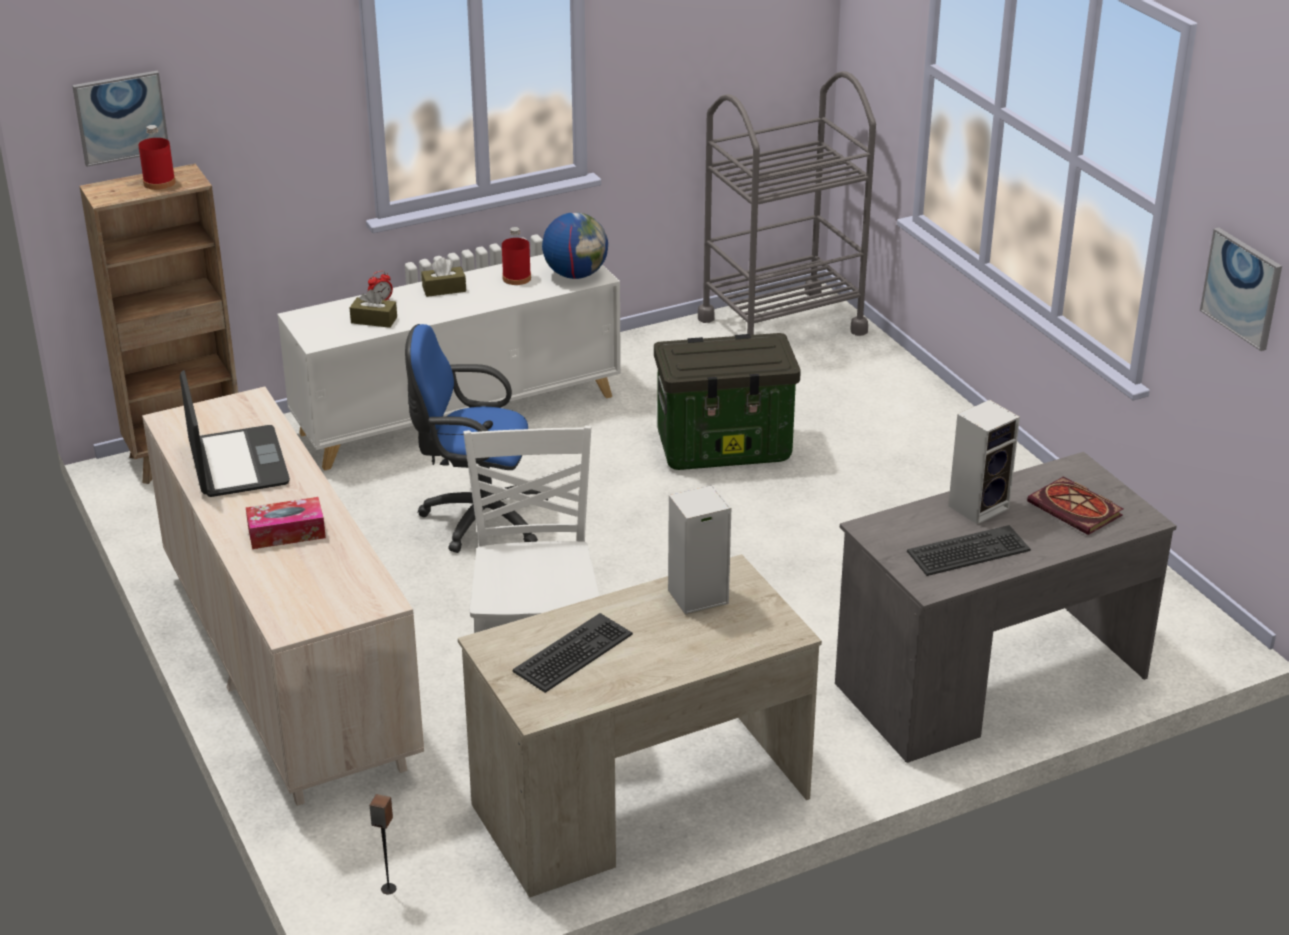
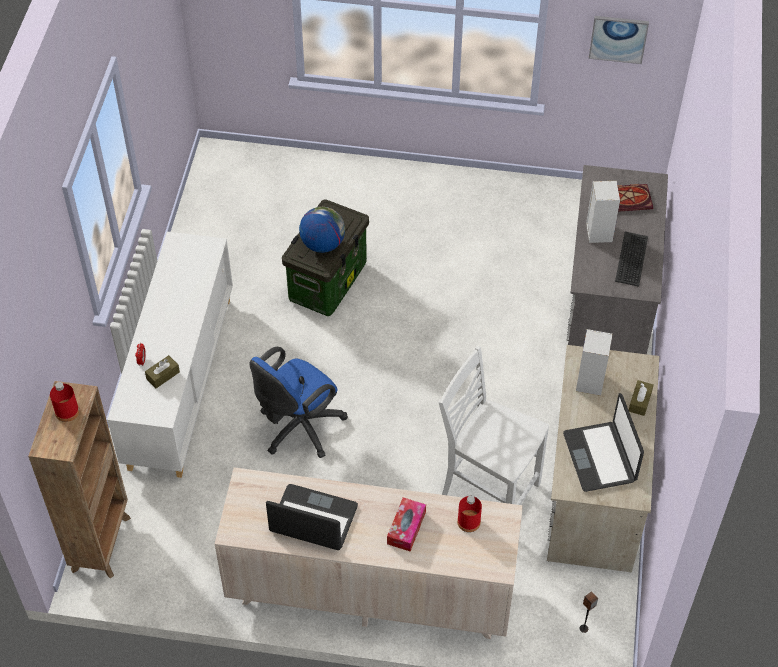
camera: 55 degrees left, 20 degrees up
picture [72,71,168,167] -> none
brown tissue box [422,257,466,297] -> brown tissue box moved to [629,380,654,416]
red bottle [502,227,531,285] -> red bottle moved to [457,496,482,532]
keyboard [512,613,633,693] -> laptop [563,393,644,492]
globe [542,212,608,279] -> globe moved to [299,207,345,253]
grey cart [698,71,876,336] -> none

